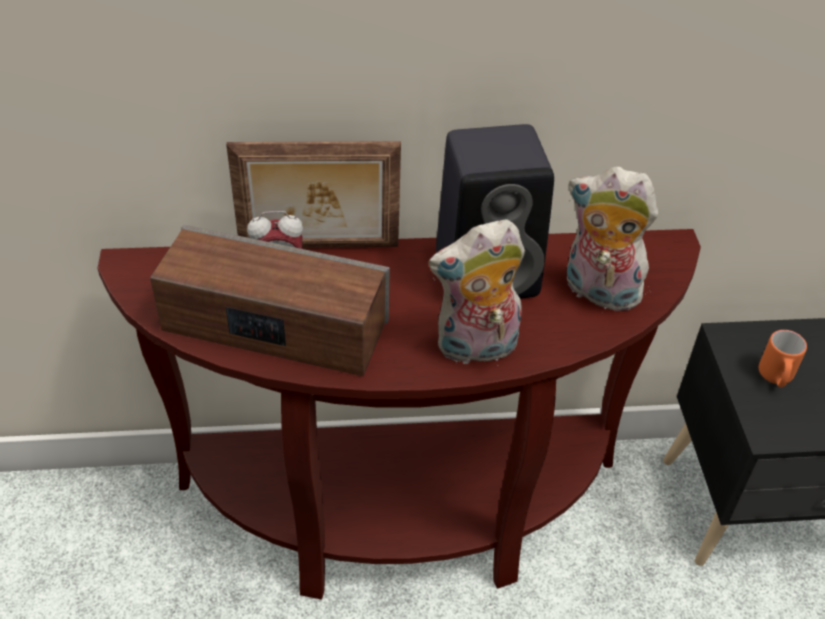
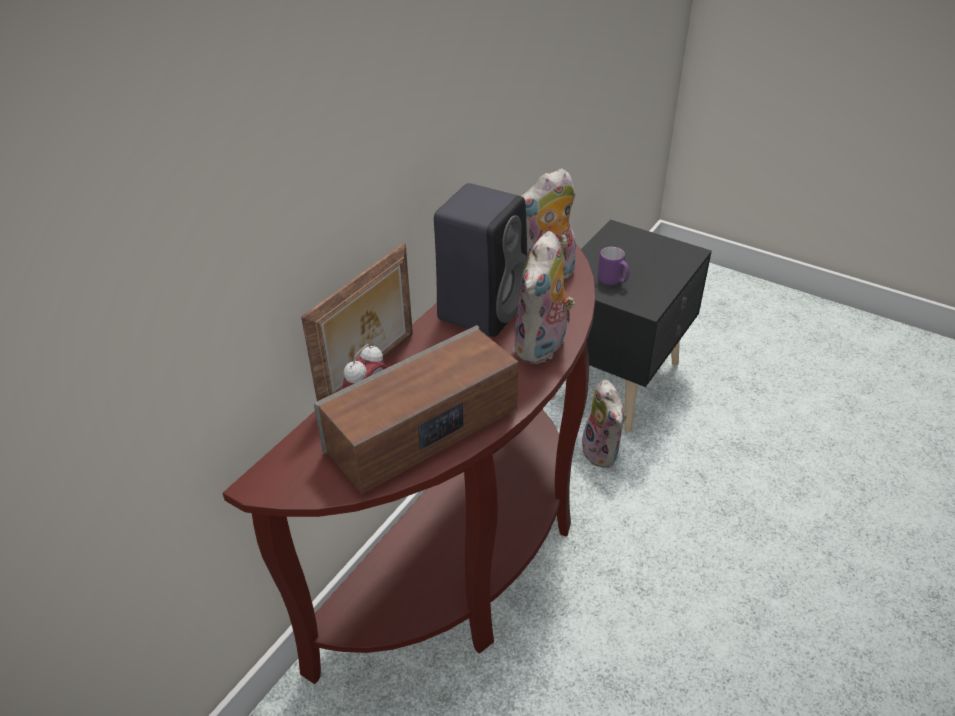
camera: 50 degrees left, 5 degrees down
orange mug [759,330,807,387] -> purple mug [598,247,630,285]
none -> plush toy [582,380,627,468]

